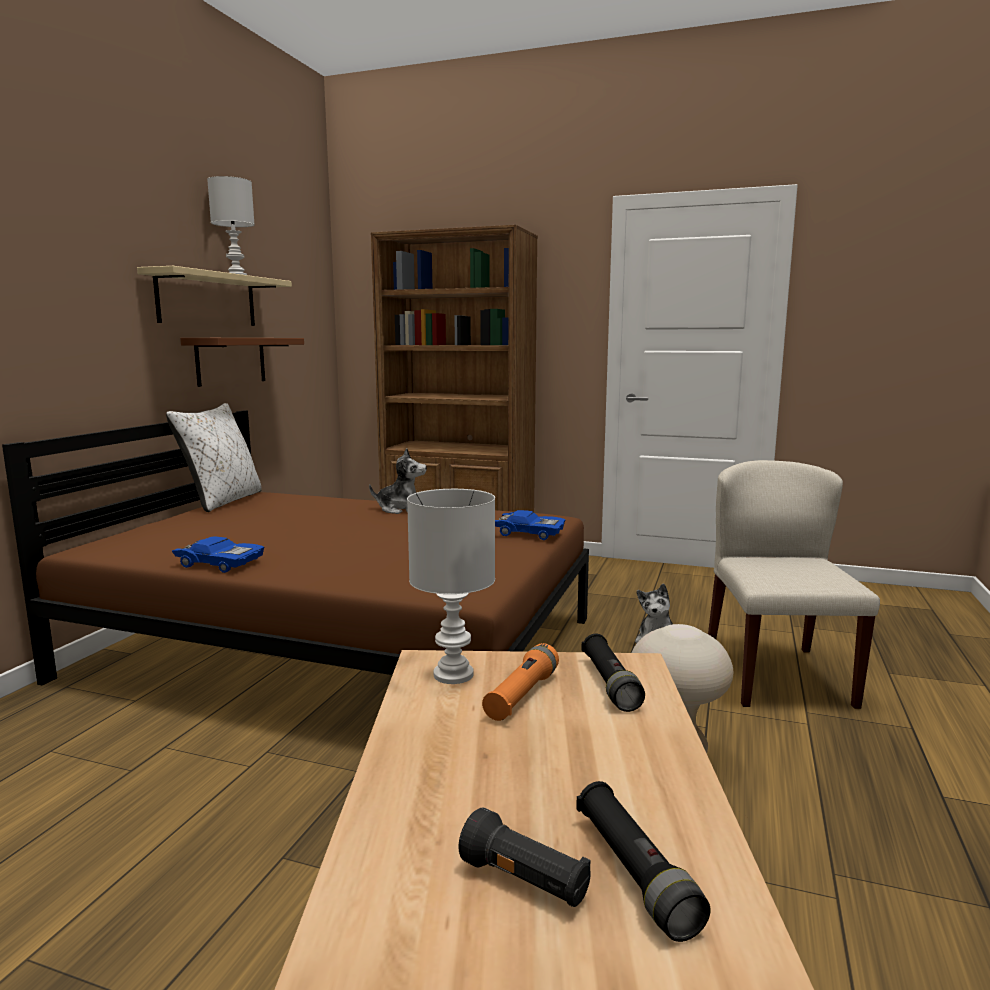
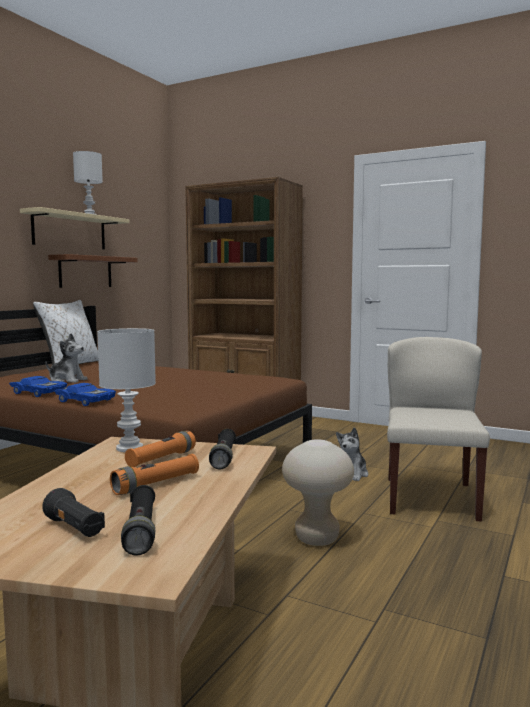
camera: 10 degrees right, 5 degrees down
plush toy [369,448,427,514] -> plush toy moved to [46,333,88,383]
blue toy car [495,510,566,540] -> blue toy car moved to [54,383,116,406]
none -> orange flashlight [110,454,199,495]

